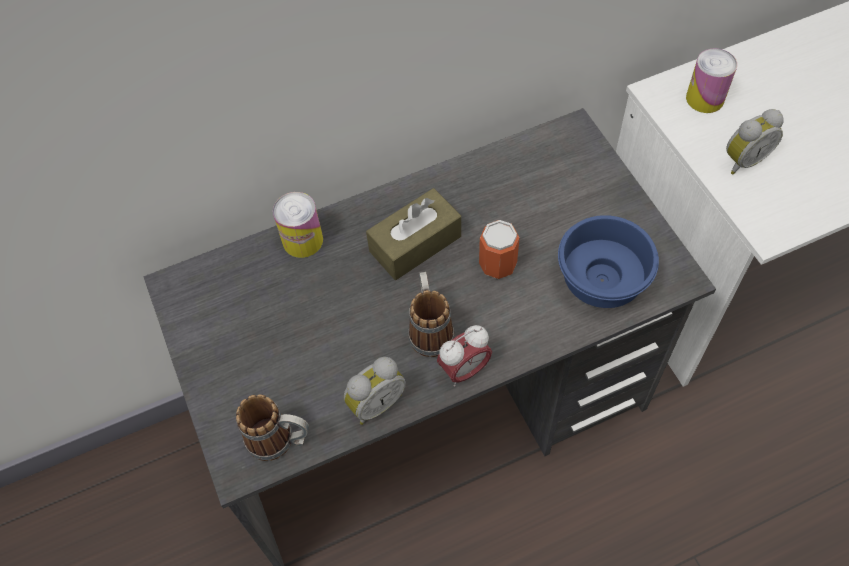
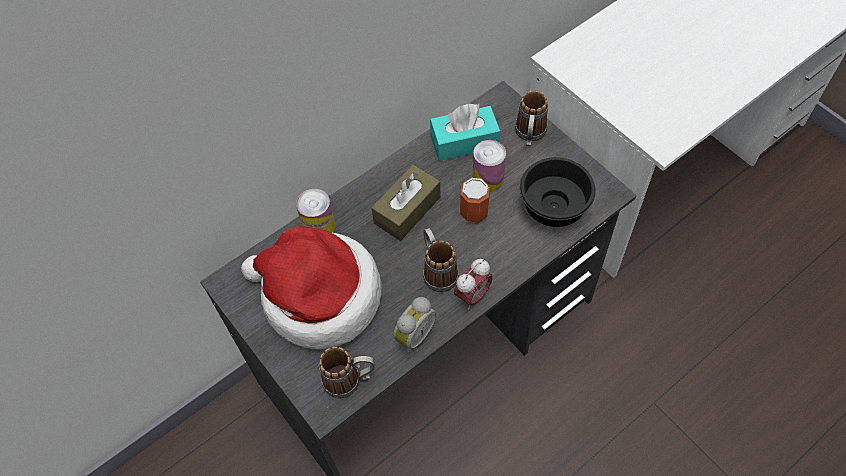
camera: 15 degrees left, 0 degrees up
blue bowl [558,215,659,308] -> black bowl [520,157,596,227]
can [686,48,737,113] -> can moved to [473,140,506,191]
alarm clock [726,109,783,174] -> none
none -> hat [241,226,381,350]
none -> turquoise tissue box [430,104,500,161]
none -> mug [515,91,548,146]

